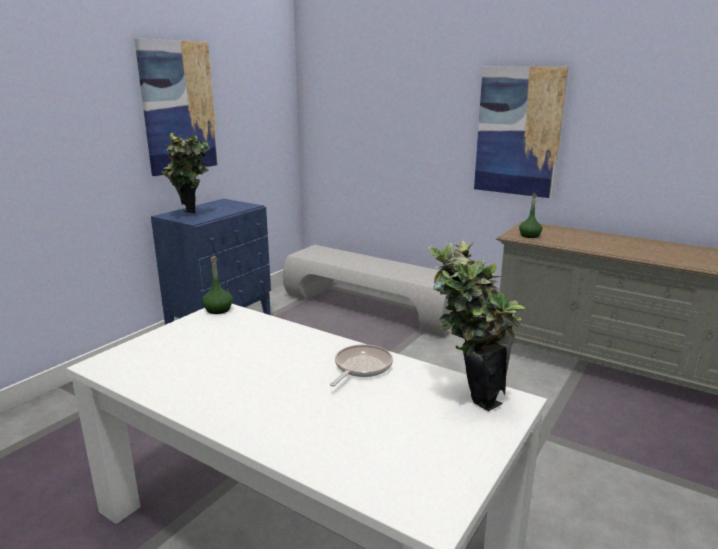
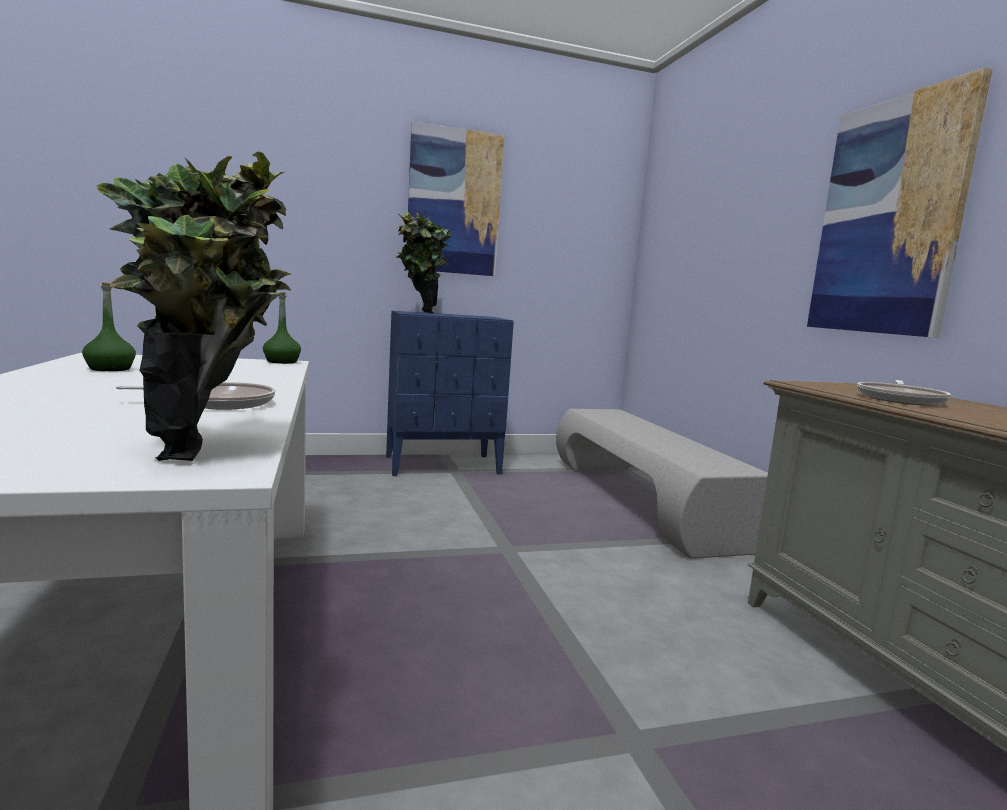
camera: 40 degrees right, 10 degrees down
green bottle [519,193,542,238] -> green bottle moved to [82,282,136,371]
none -> frying pan [857,380,951,406]

